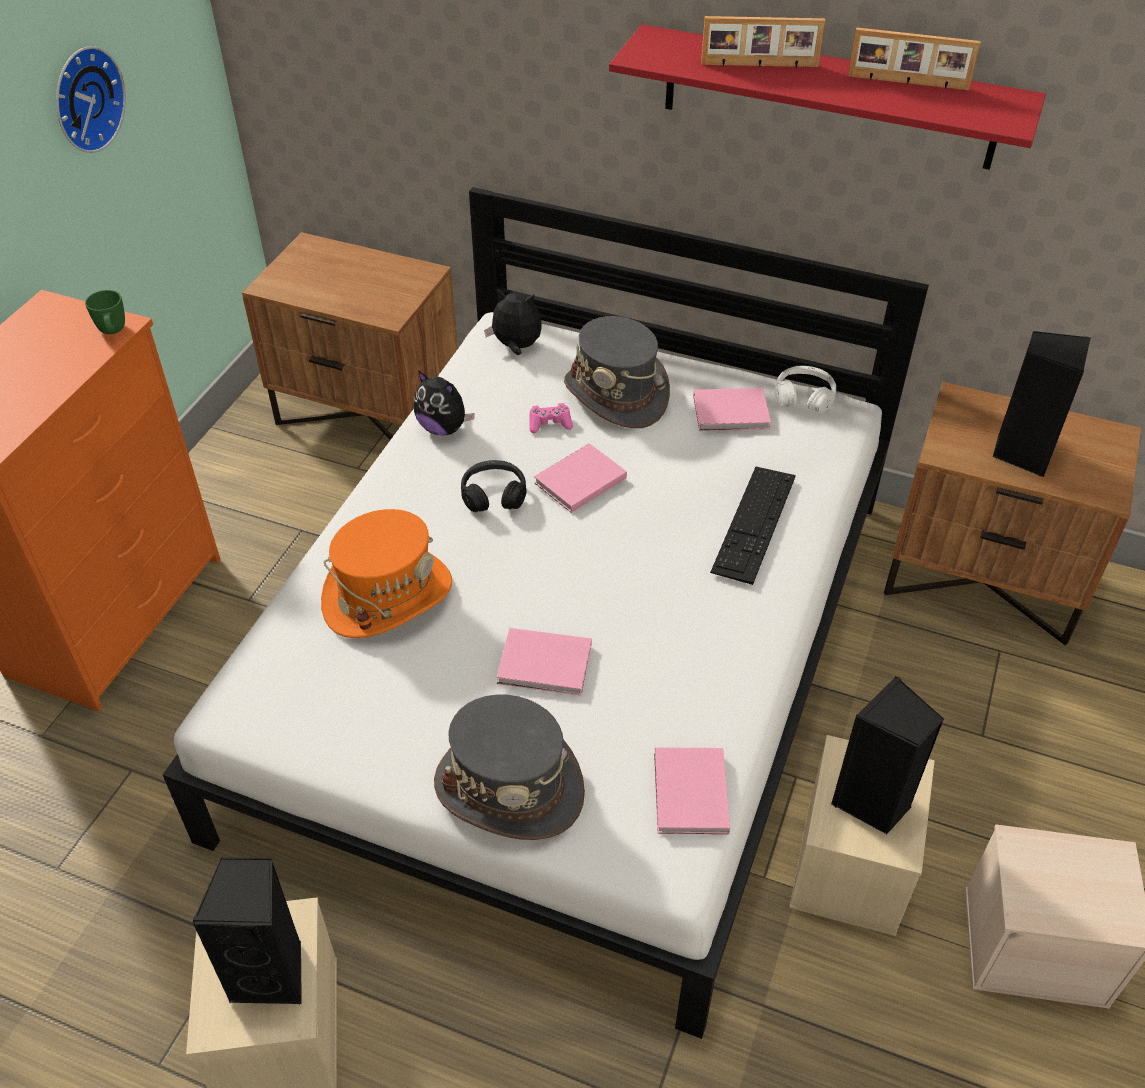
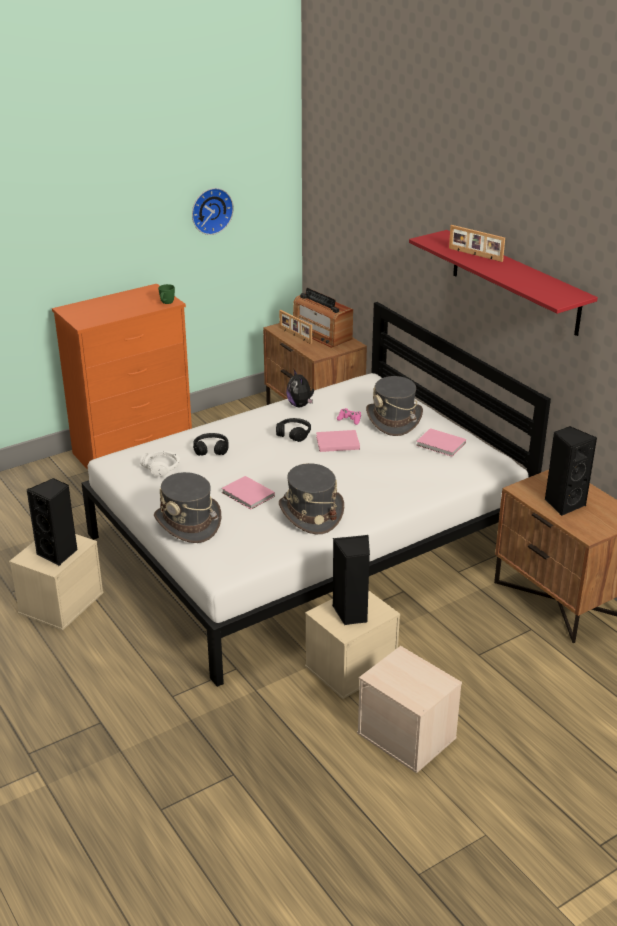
camera: 35 degrees right, 15 degrees down
orange hat [321,509,452,638] -> black headphones [193,433,229,456]
plush toy [484,289,542,355] -> none
pink book [654,747,730,834] -> none
keyboard [710,467,795,585] -> none
white headphones [775,366,836,413] -> white headphones moved to [140,451,180,477]
picture frame [848,27,981,90] -> picture frame moved to [279,310,312,344]
none -> grey hat [279,463,344,534]
none -> radio [293,288,353,348]

